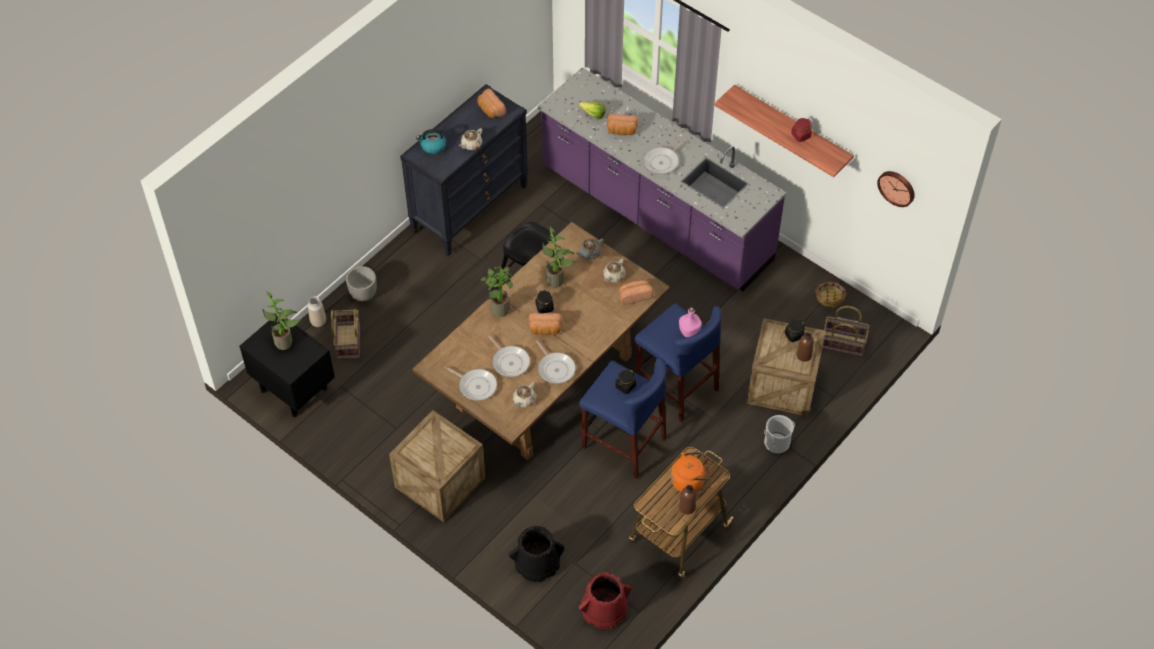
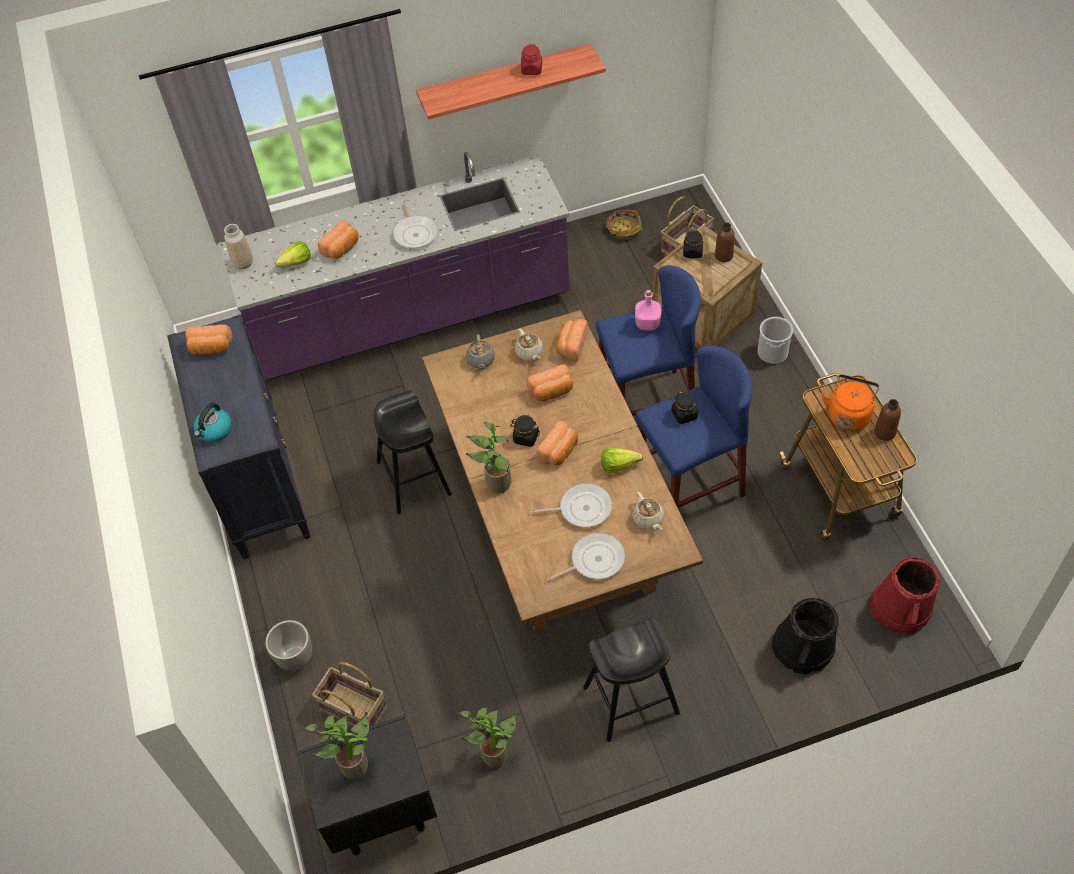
camera: 55 degrees left, 0 degrees up
vase [308,296,326,327] -> vase moved to [224,224,253,269]
crate [389,410,486,522] -> black stool [583,618,680,742]
beige teapot [459,128,483,150] -> none
frying pan [536,340,576,384] -> lettuce [602,448,643,474]
potted plant [542,227,577,288] -> potted plant moved to [458,706,517,768]
wall clock [877,171,915,207] -> none
none -> bread [527,364,573,401]

